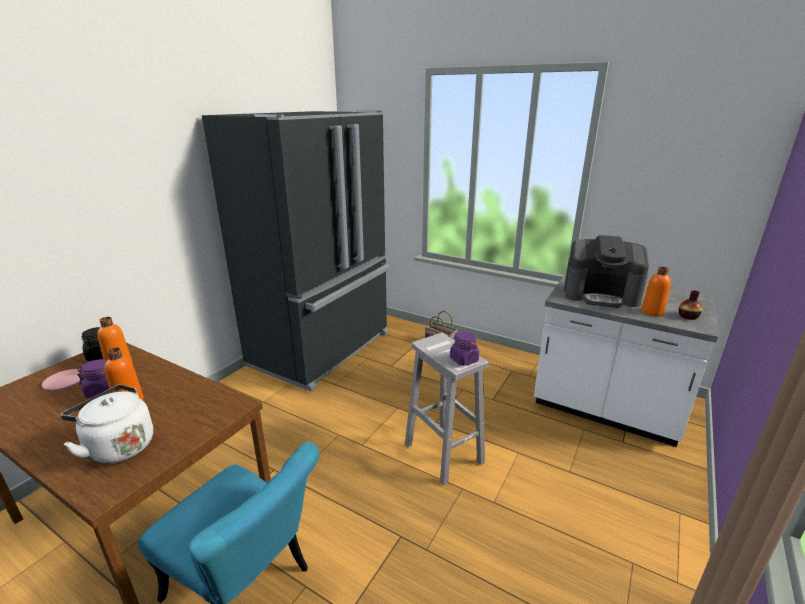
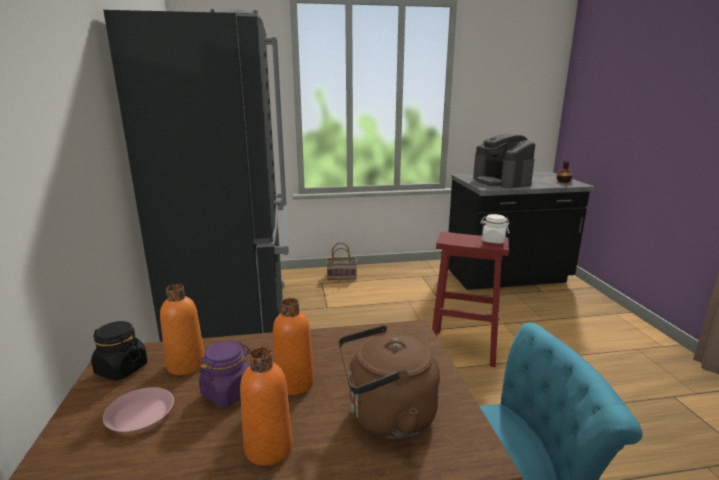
camera: 40 degrees left, 5 degrees down
white kettle [61,384,153,464] -> brown kettle [339,325,440,439]
white stool [405,333,489,485] -> red stool [432,232,509,367]
purple jar [450,331,479,366] -> white jar [480,214,509,243]
white counter [534,274,718,447] -> black counter [448,171,595,290]
coffee machine [564,235,649,308] -> coffee machine turned 90 degrees clockwise [473,133,535,188]
orange bottle [641,267,671,317] -> orange bottle moved to [240,347,293,466]

